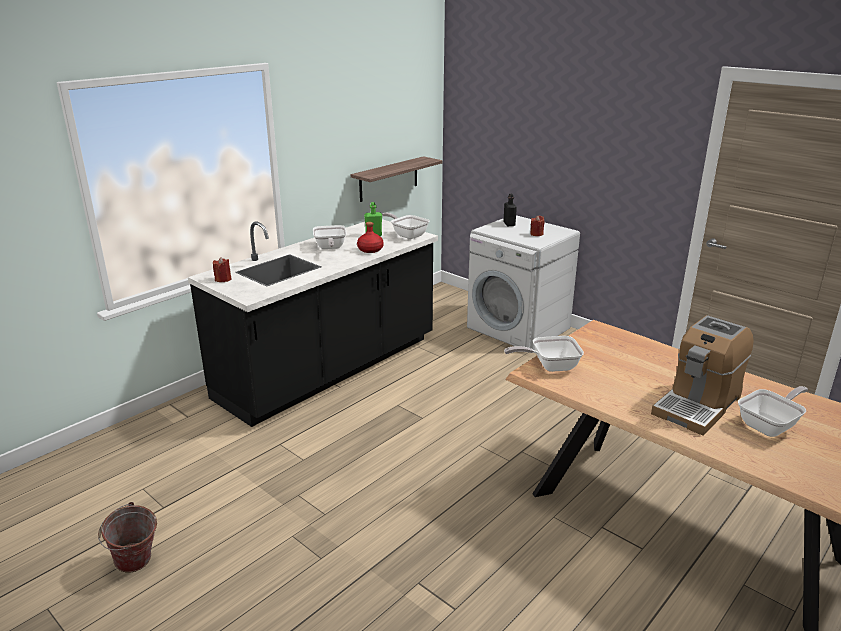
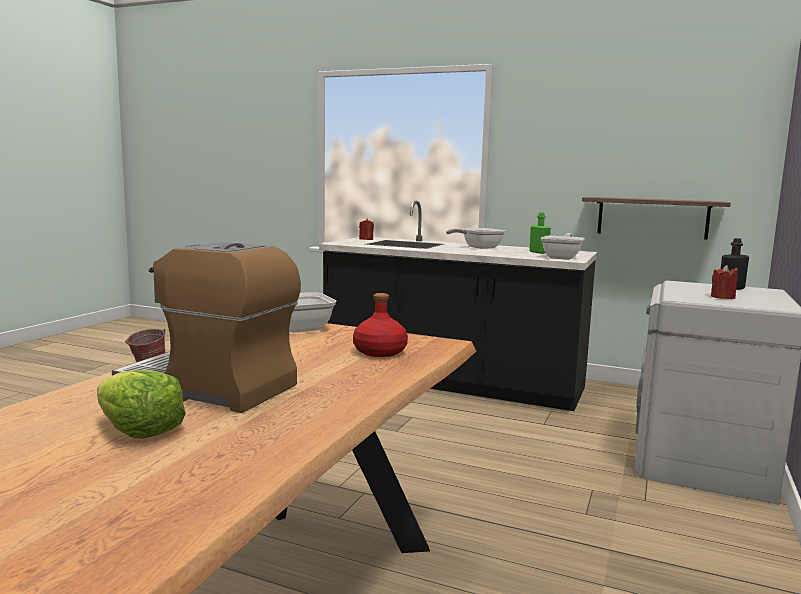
camera: 70 degrees right, 15 degrees down
red bottle [357,222,384,253] -> red bottle moved to [353,293,408,357]
frying pan [738,386,808,437] -> lettuce [97,370,186,439]

